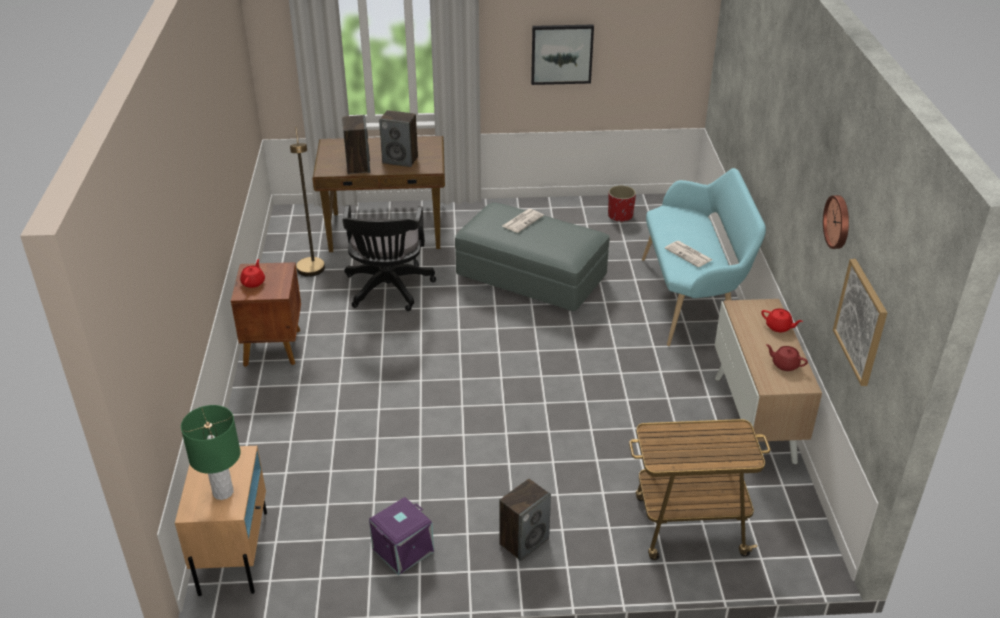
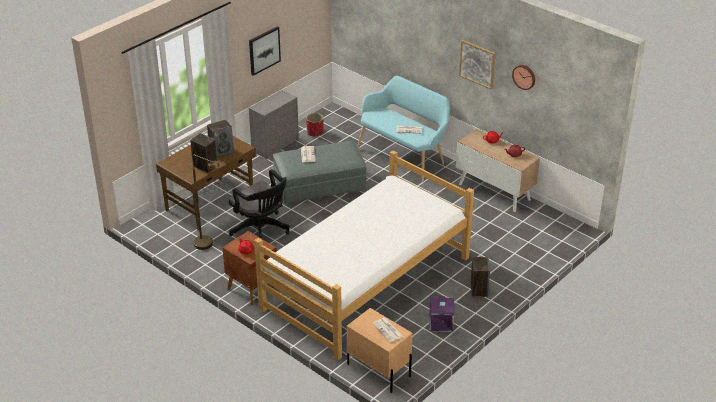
camera: 45 degrees left, 0 degrees up
green table lamp [181,405,241,500] -> newspaper [372,318,404,342]
cart [629,419,771,560] -> none
picture [833,259,887,386] -> picture moved to [459,40,496,90]
none -> grey dresser [249,90,299,159]
none -> bed [254,150,474,360]

